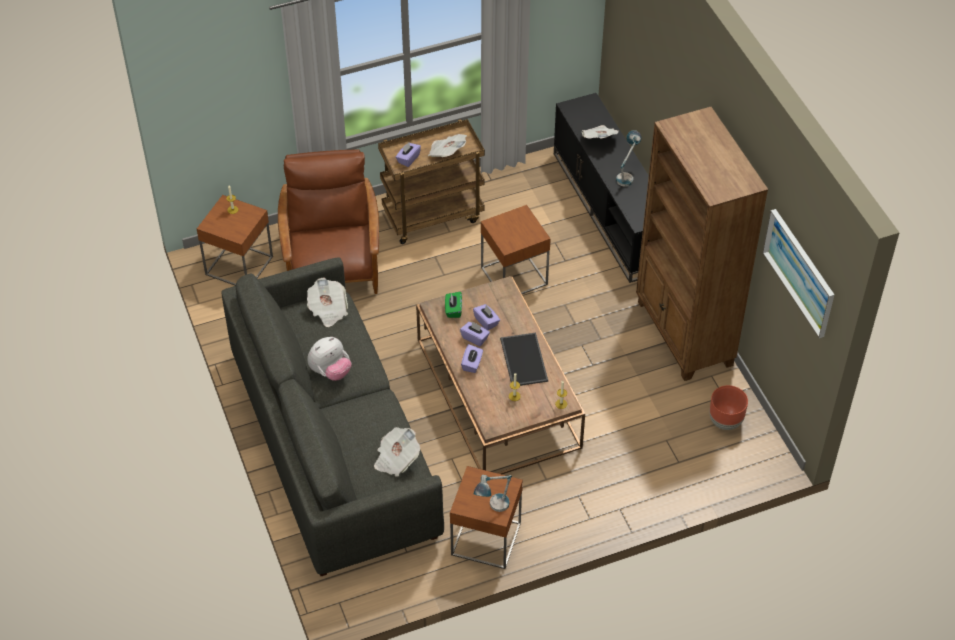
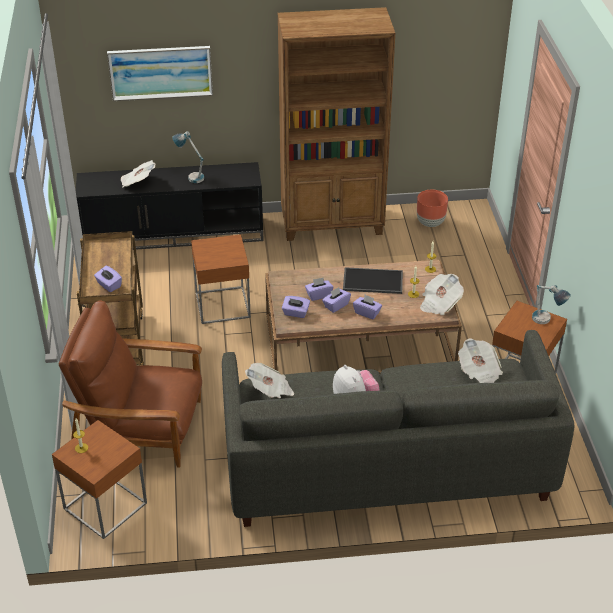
camera: 75 degrees left, 10 degrees down
newspaper [428,134,467,157] -> newspaper moved to [420,274,464,315]
green tissue box [445,292,462,318] -> purple tissue box [282,296,310,318]
picture [763,209,834,338] -> picture moved to [107,46,213,101]

